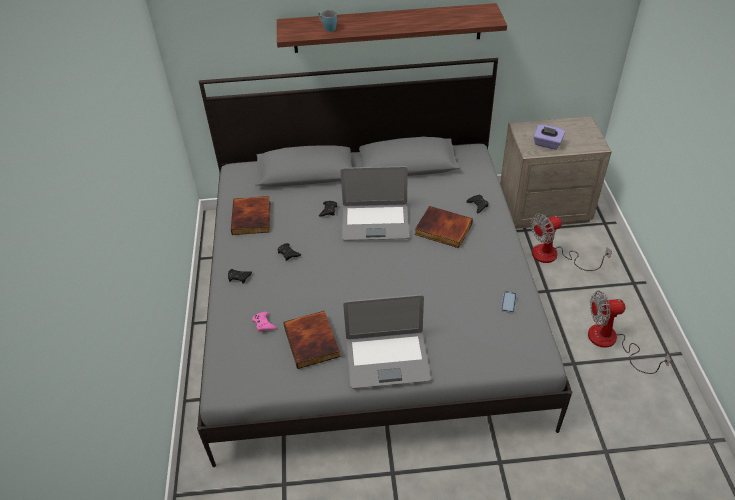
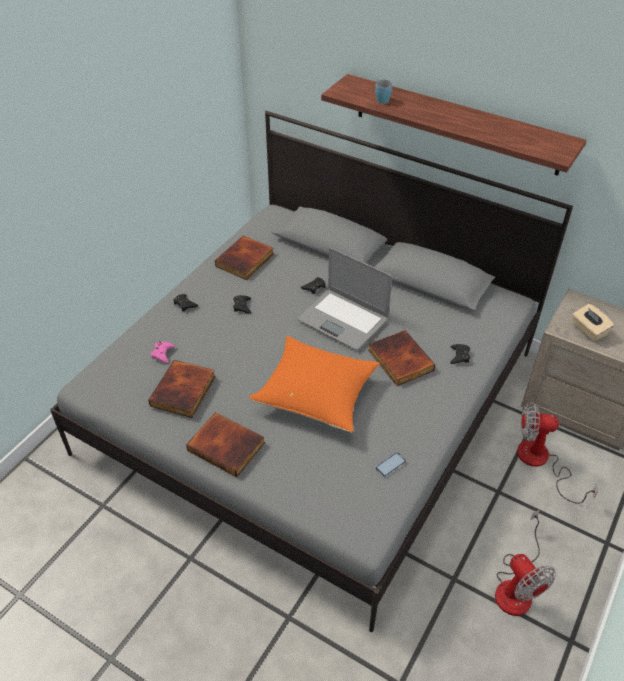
camera: 35 degrees right, 0 degrees up
laptop [343,294,431,389] -> book [186,412,265,477]
purple tissue box [533,124,565,150] -> beige tissue box [573,304,614,342]
fan [588,290,671,374] -> fan turned 150 degrees counterclockwise [495,509,556,616]
none -> orange pillow [249,336,380,433]

